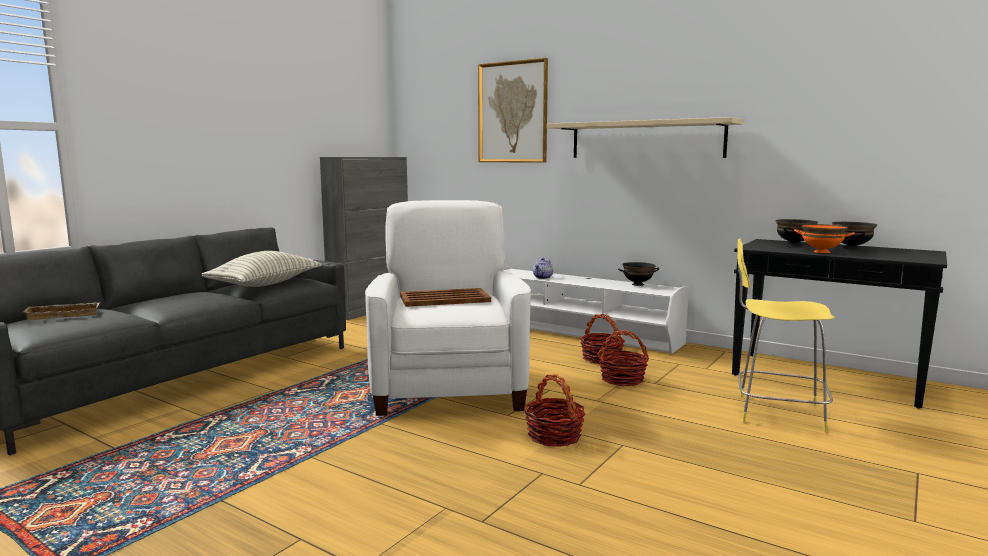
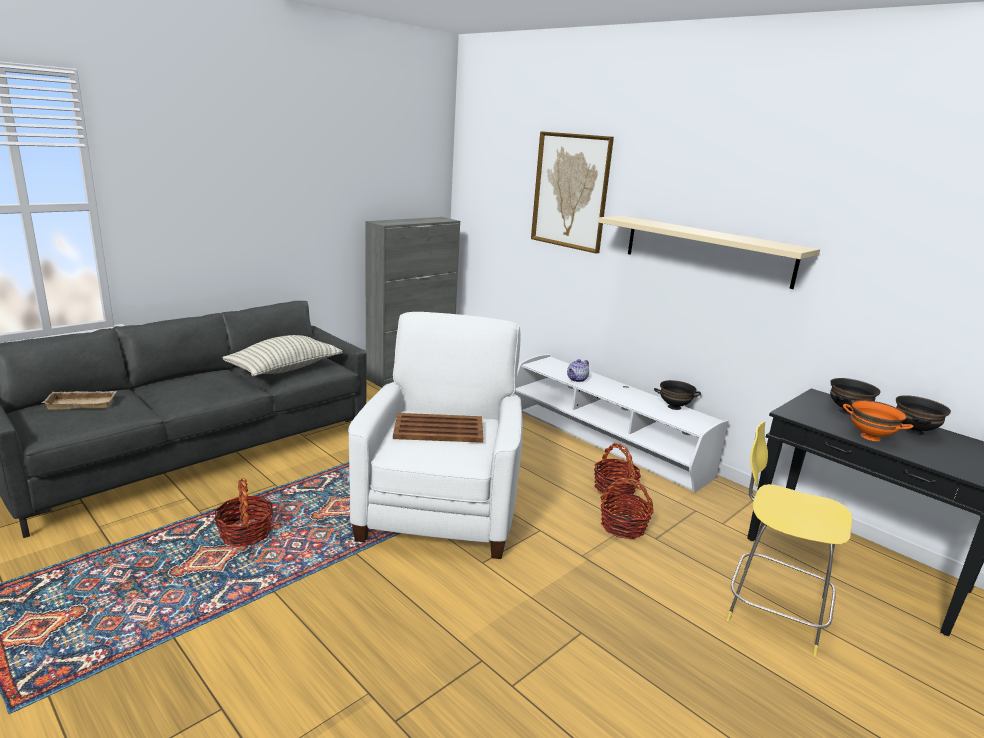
camera: 10 degrees right, 10 degrees up
basket [525,374,585,447] -> basket moved to [214,478,274,547]

